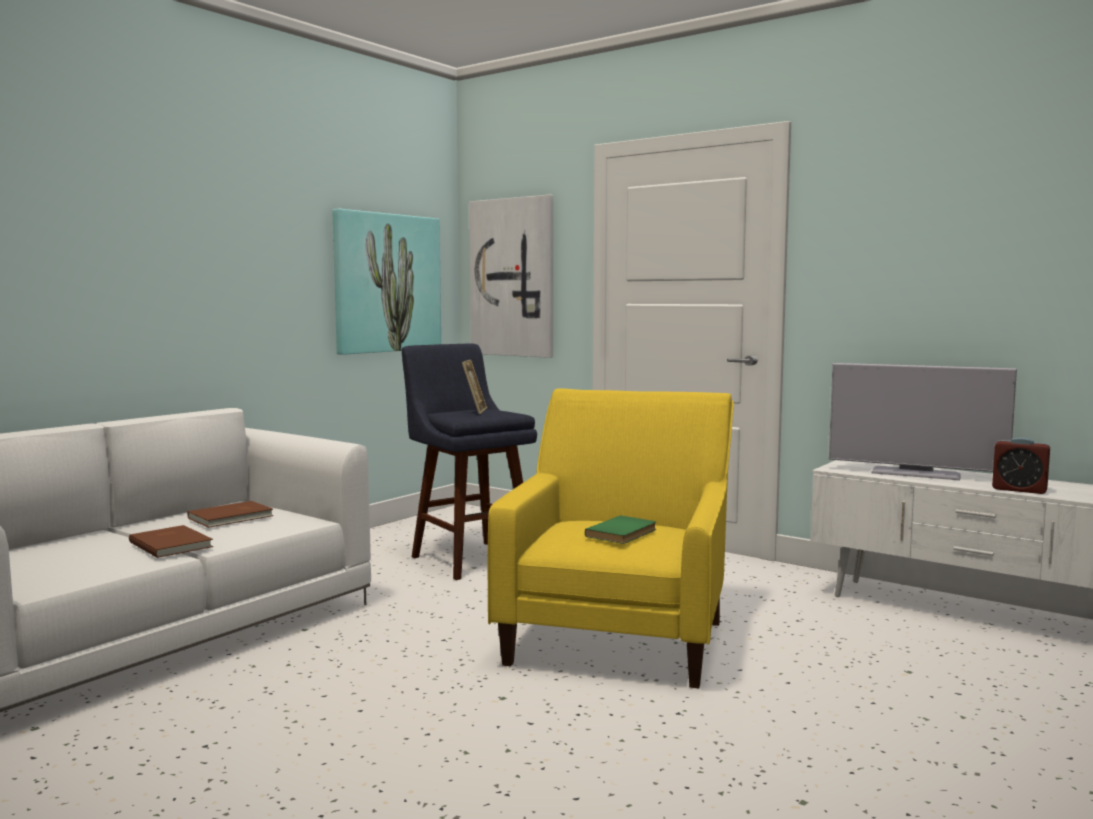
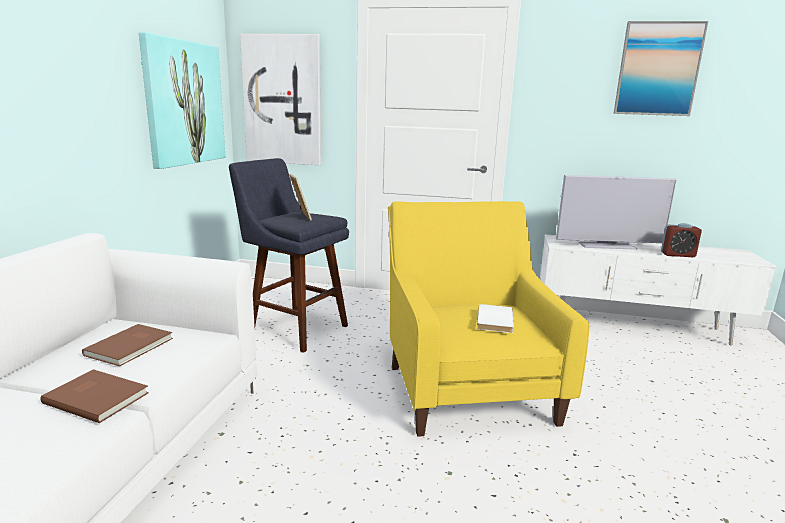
camera: 25 degrees left, 10 degrees up
green book [585,515,656,544] -> white book [477,304,514,333]
none -> picture [613,21,708,116]

